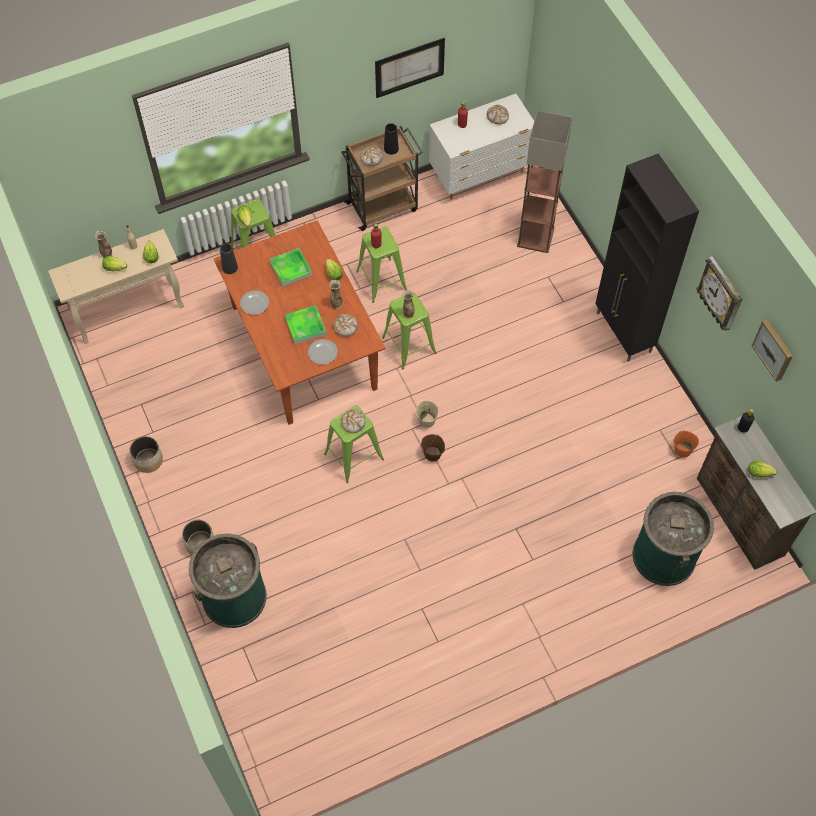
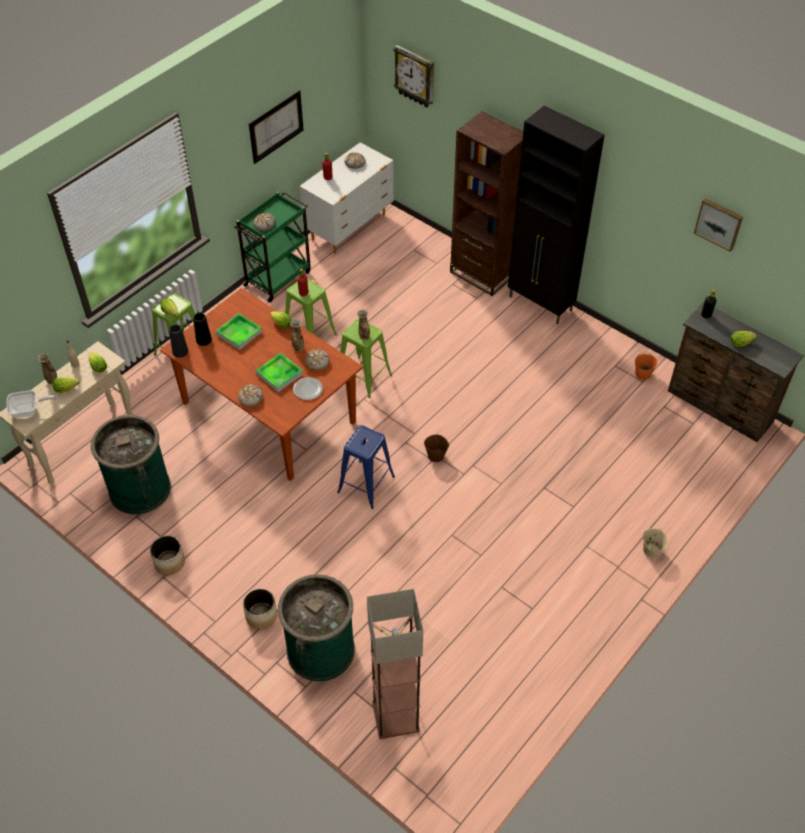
camera: 25 degrees left, 10 degrees down
plate [240,290,269,315] -> none
green stool [324,406,384,483] -> blue stool [337,425,395,509]
brown cart [341,126,423,231] -> green cart [234,192,311,302]
bread [341,409,366,433] -> bread moved to [238,384,263,407]
black vase [384,123,399,155] -> black vase moved to [193,313,212,346]
beige bucket [416,400,439,428] -> beige bucket moved to [643,528,668,558]
floor lamp [517,111,573,253] -> floor lamp moved to [367,589,423,739]
green trash can [633,492,714,586] -> green trash can moved to [91,415,171,514]
wall clock [696,256,743,331] -> wall clock moved to [394,45,434,108]
none -> frying pan [7,390,57,418]
none -> brown bookcase [450,112,523,296]

